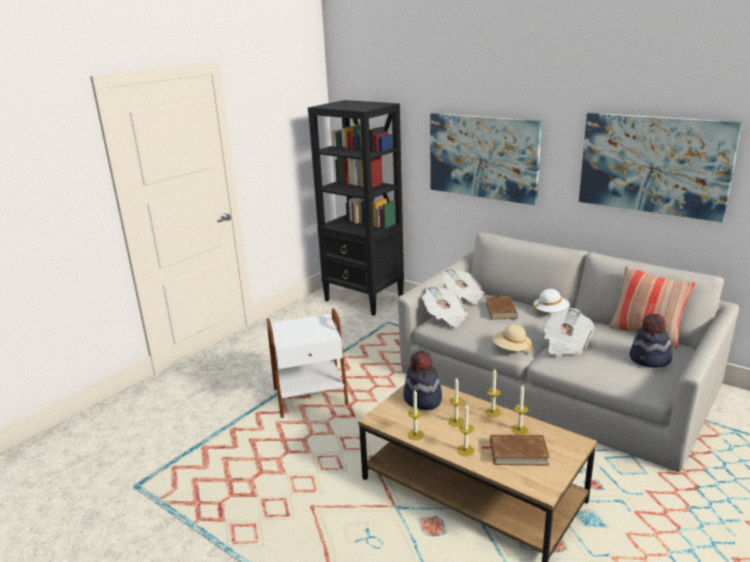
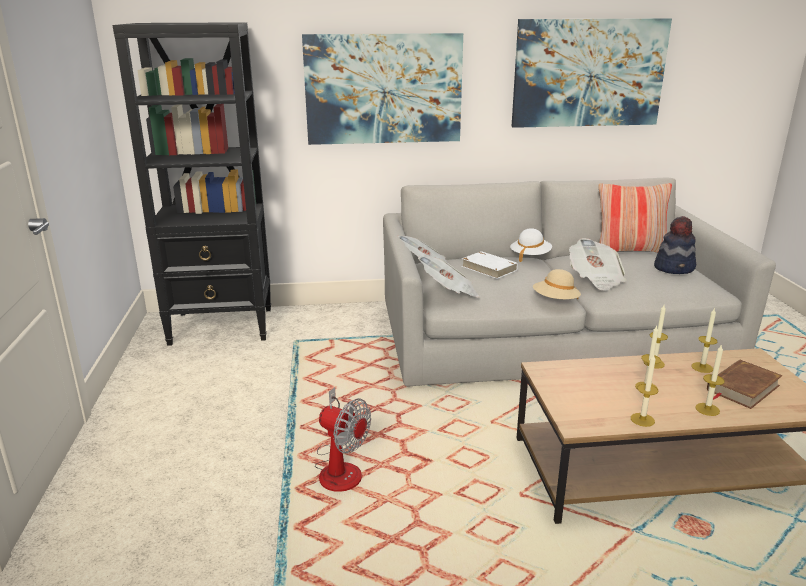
camera: 45 degrees left, 0 degrees up
white side table [267,308,349,418] -> fan [315,387,371,492]
hat [403,351,442,410] -> none
brown book [486,296,518,320] -> white book [461,251,518,279]

